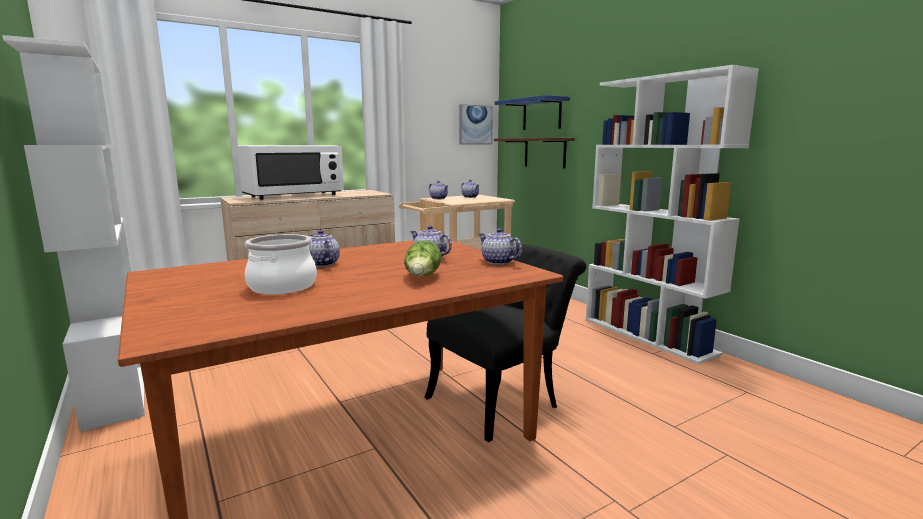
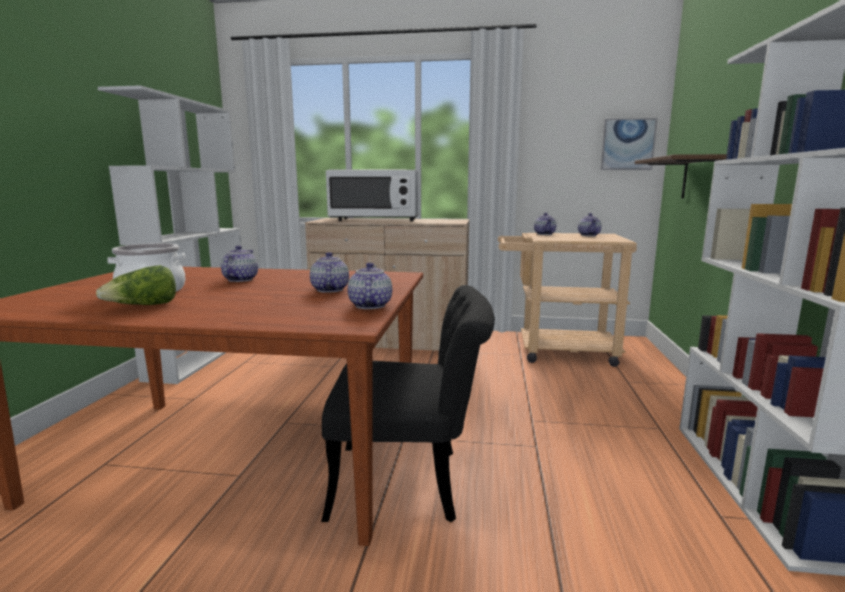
camera: 40 degrees right, 0 degrees up
lettuce [404,241,441,276] -> lettuce moved to [96,265,176,305]
blue shelf [495,95,570,130] -> none

